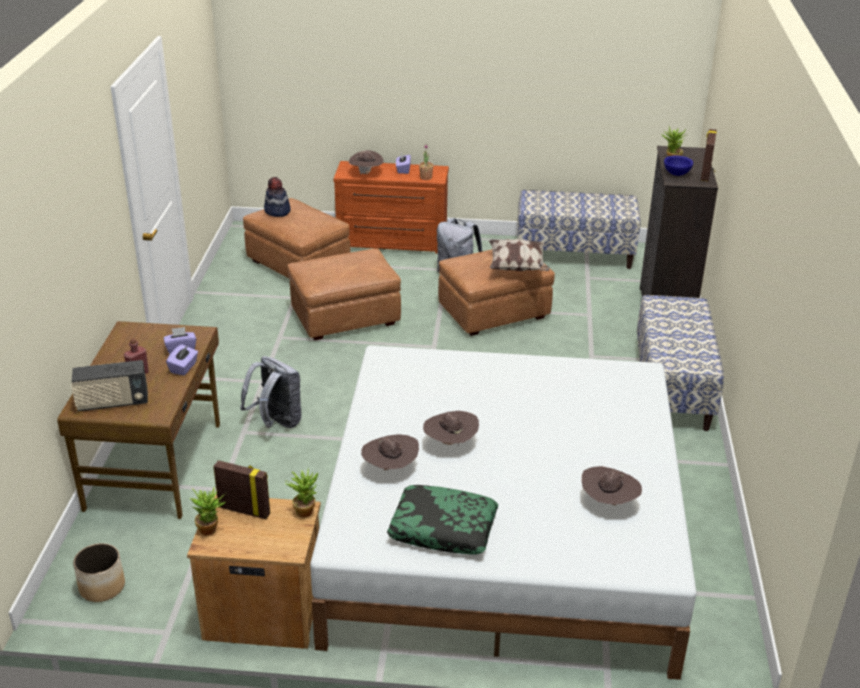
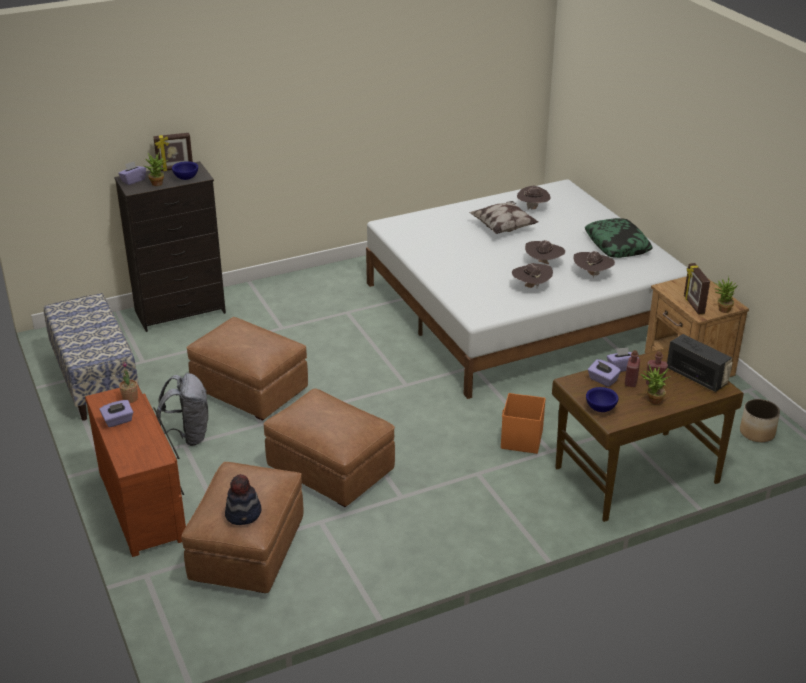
camera: 120 degrees left, 0 degrees up
grey backpack [240,356,301,428] -> orange storage box [501,393,546,454]
potted plant [285,467,318,518] -> potted plant moved to [641,364,669,404]
brown hat [349,150,383,175] -> brown hat moved to [512,263,553,288]
pillow [489,239,550,271] -> pillow moved to [469,201,539,234]
bench [637,295,724,431] -> none
none -> purple tissue box [118,161,146,185]
none -> blue bowl [586,387,619,412]
none -> red bottle [625,350,640,387]

